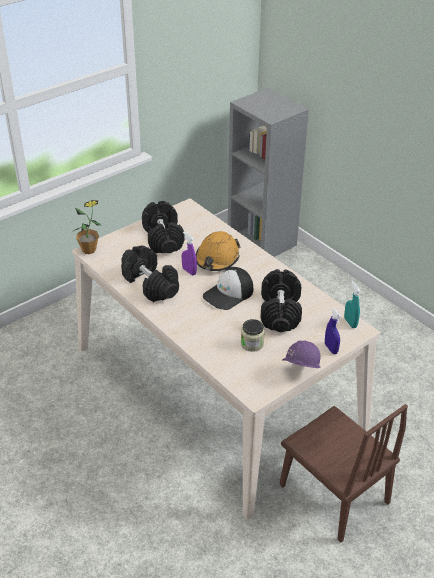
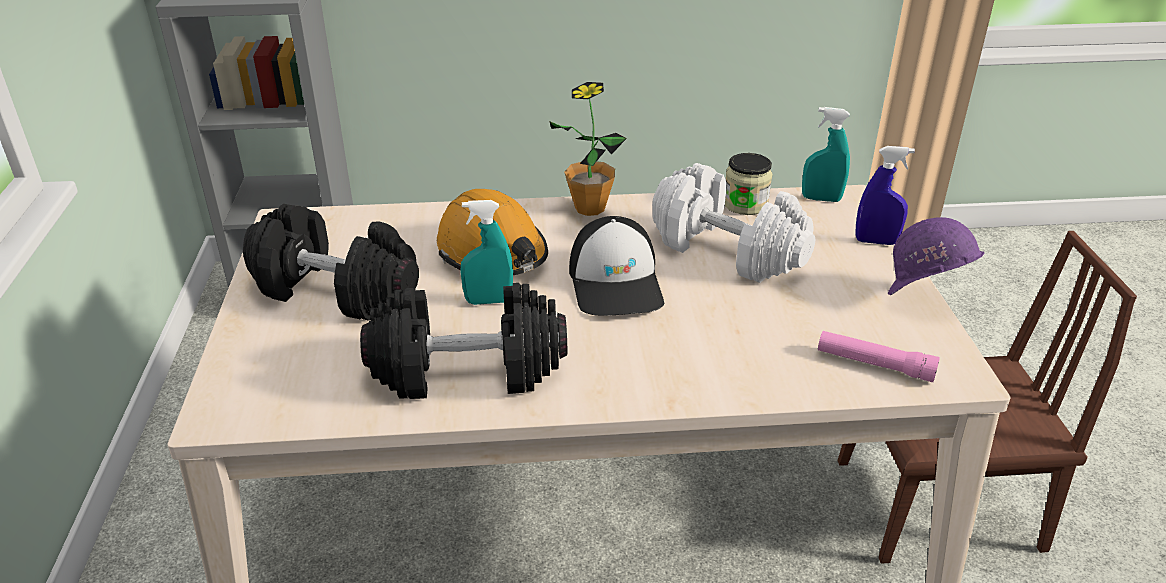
camera: 55 degrees left, 5 degrees down
potted plant [72,200,101,254] -> potted plant moved to [549,82,627,216]
purple spray bottle [182,232,197,275] -> turquoise spray bottle [460,200,513,305]
jar [241,319,265,352] -> jar moved to [725,153,773,215]
black dumbbell [261,269,302,332] -> white dumbbell [652,163,815,283]
none -> pink flashlight [818,331,940,382]

